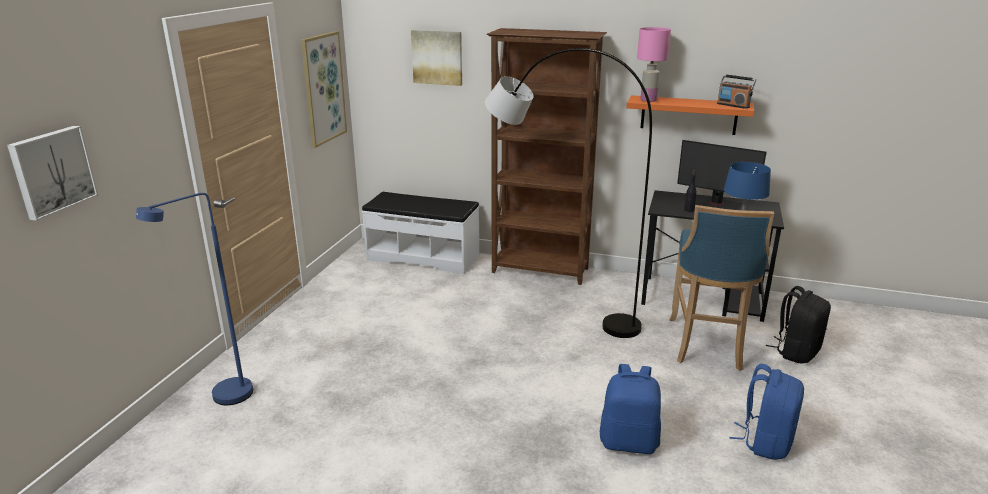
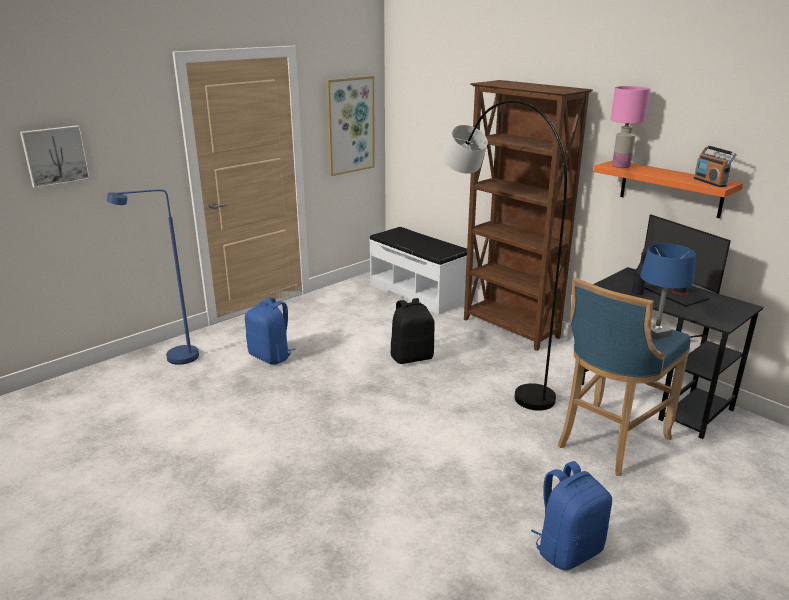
camera: 30 degrees right, 0 degrees up
picture [411,30,462,86] -> none
blue backpack [600,364,661,454] -> blue backpack moved to [245,297,295,365]
black backpack [766,286,831,363] -> black backpack moved to [391,298,435,364]

